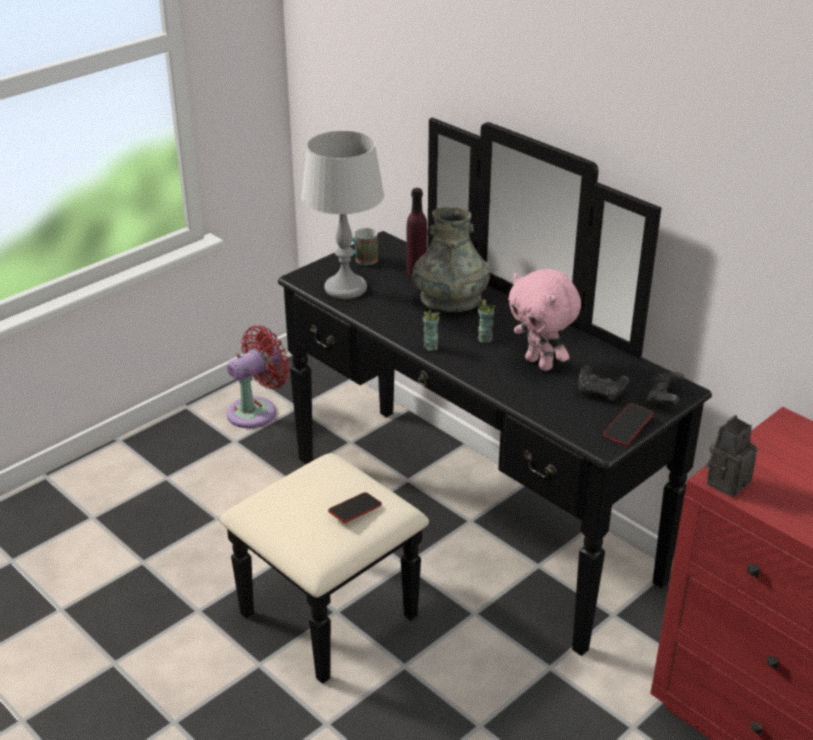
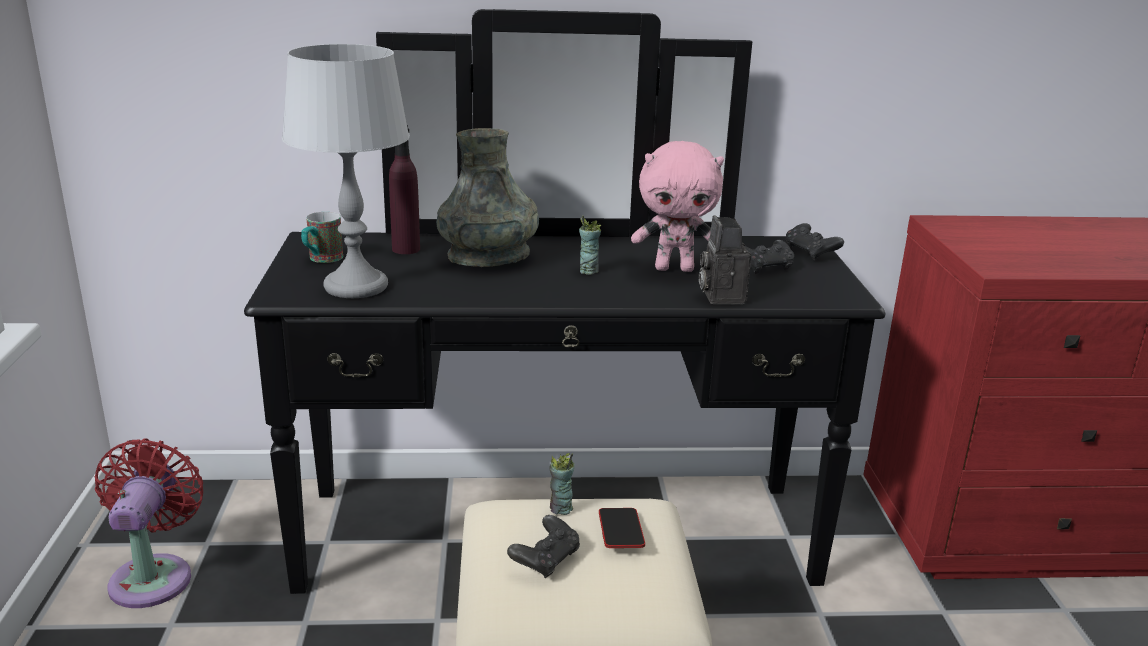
camera: 50 degrees left, 10 degrees down
cup [423,310,441,351] -> cup moved to [550,453,575,515]
phone [603,403,653,445] -> none
camera [706,415,758,497] -> camera moved to [699,215,751,304]
none -> black game controller [507,515,580,578]

